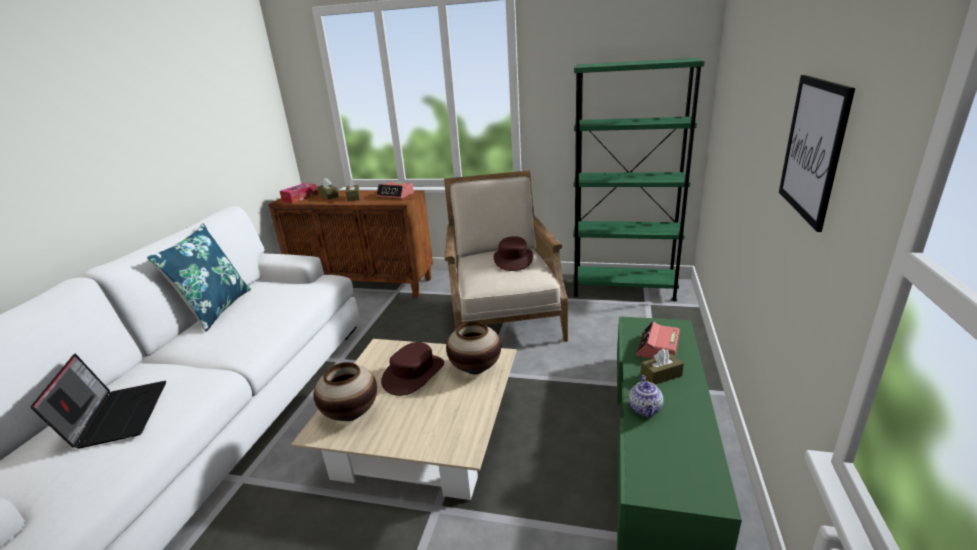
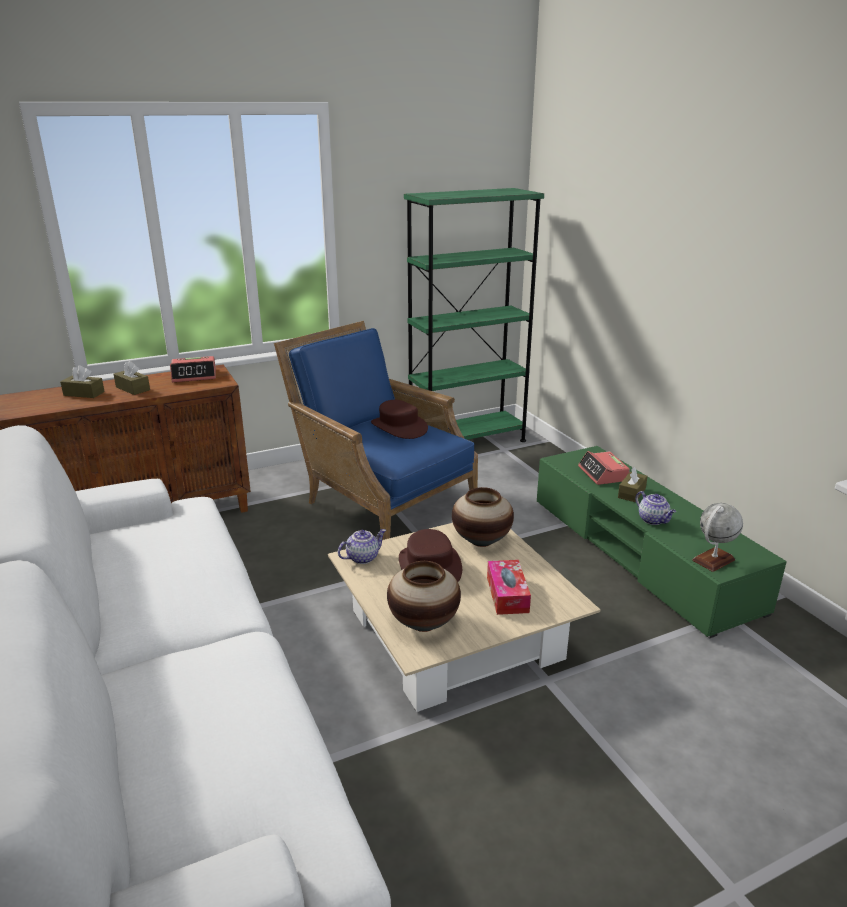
camera: 40 degrees left, 0 degrees up
laptop [31,354,166,449] -> none
blue pillow [147,224,251,332] -> none
tissue box [280,183,318,203] -> tissue box moved to [487,560,531,615]
beige armchair [444,170,568,342] -> blue armchair [274,321,478,540]
picture [779,75,855,232] -> none
none -> teapot [338,529,386,564]
none -> globe [692,503,743,572]

